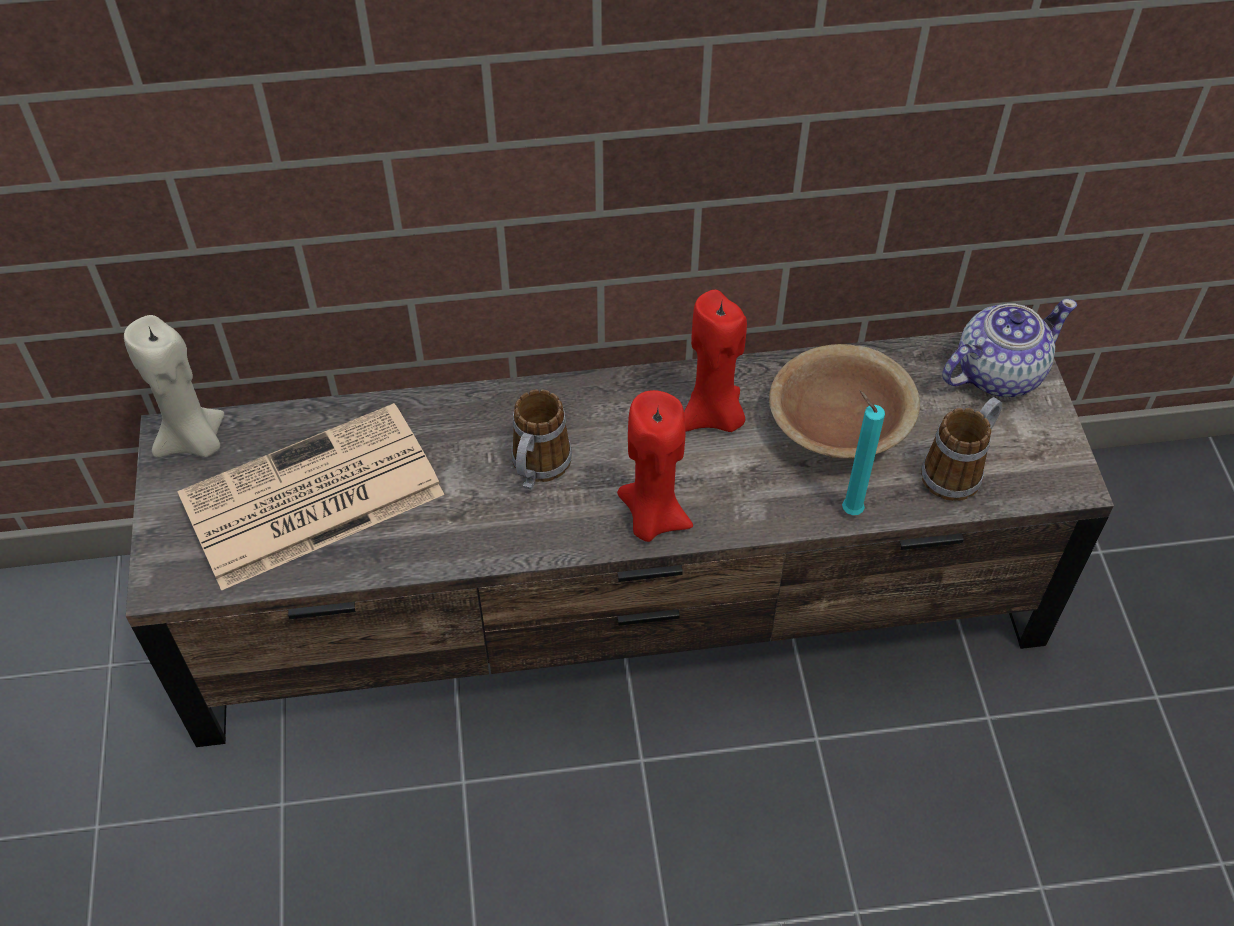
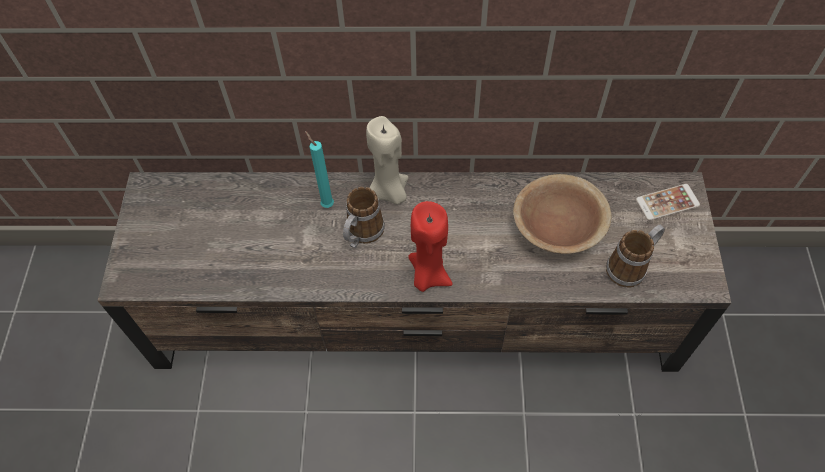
camera: 10 degrees right, 5 degrees up
beige candle [124,315,224,457] -> beige candle moved to [366,116,408,204]
newspaper [177,403,444,591] -> none
red candle [684,290,747,432] -> none
turquoise candle [842,390,885,515] -> turquoise candle moved to [305,131,334,208]
teapot [942,299,1077,397] -> phone [636,184,700,221]

